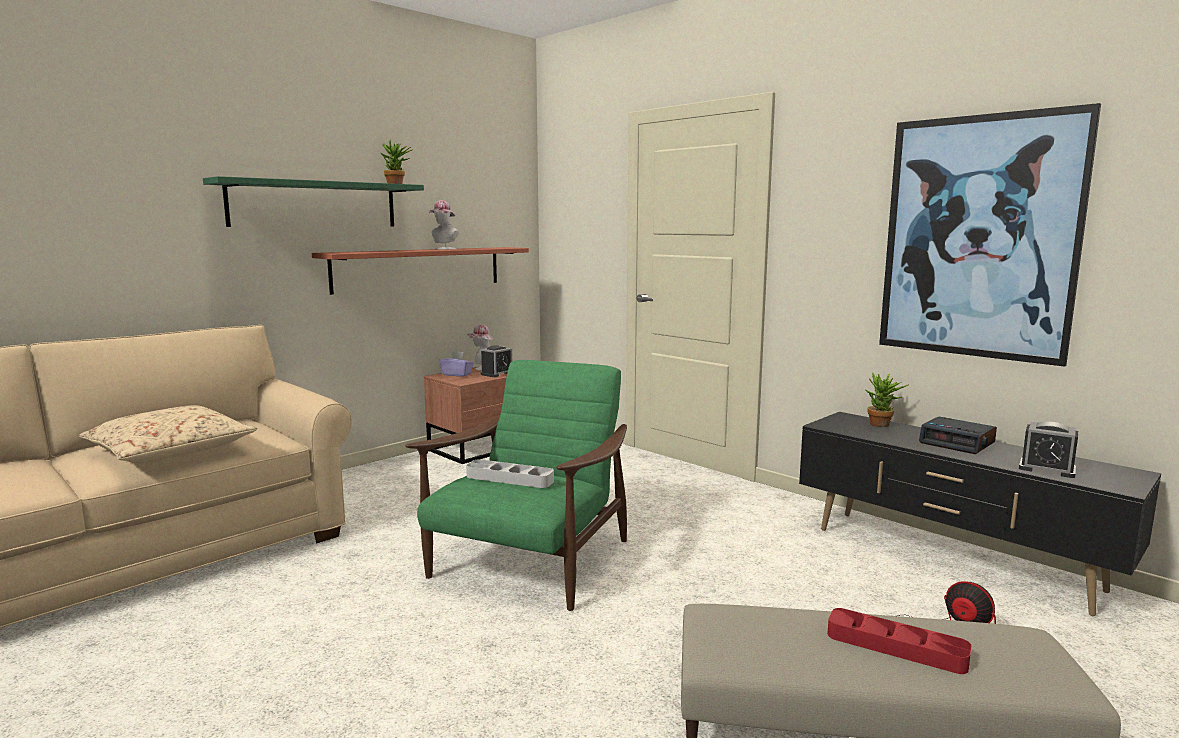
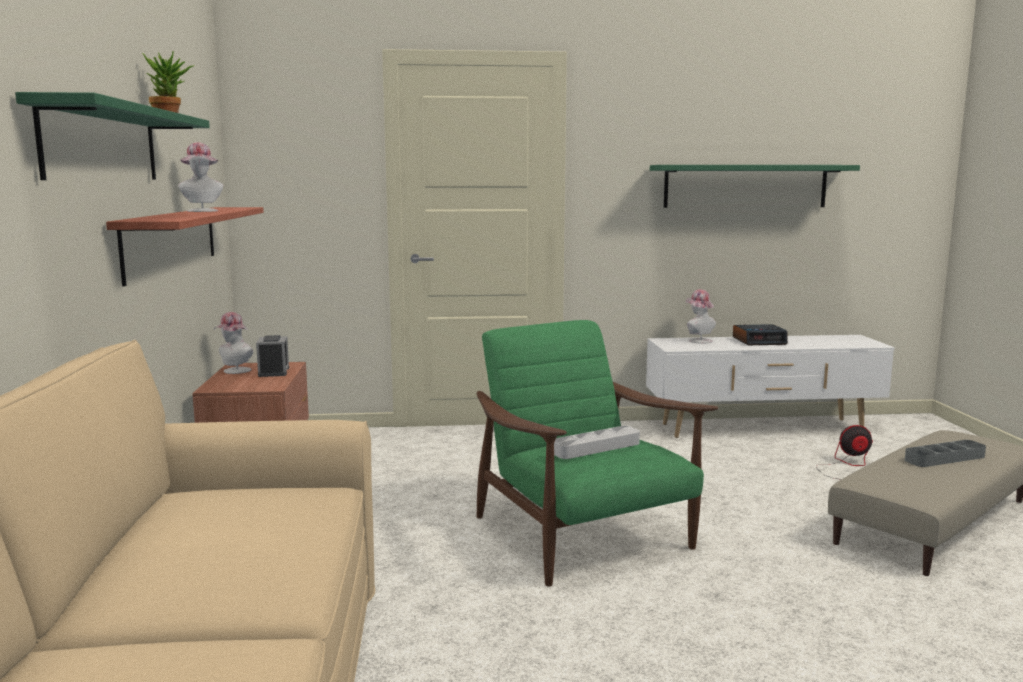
camera: 50 degrees left, 0 degrees up
beige pillow [79,405,257,463] -> none
purple tissue box [439,351,474,377] -> none
black tv stand [799,412,1161,616] -> white tv stand [646,335,895,438]
red tray [827,608,971,674] -> grey tray [905,440,986,467]
potted plant [864,372,908,427] -> hat [686,289,716,344]
picture [879,103,1101,367] -> green shelf [650,165,860,208]
alarm clock [1019,422,1078,478] -> none

